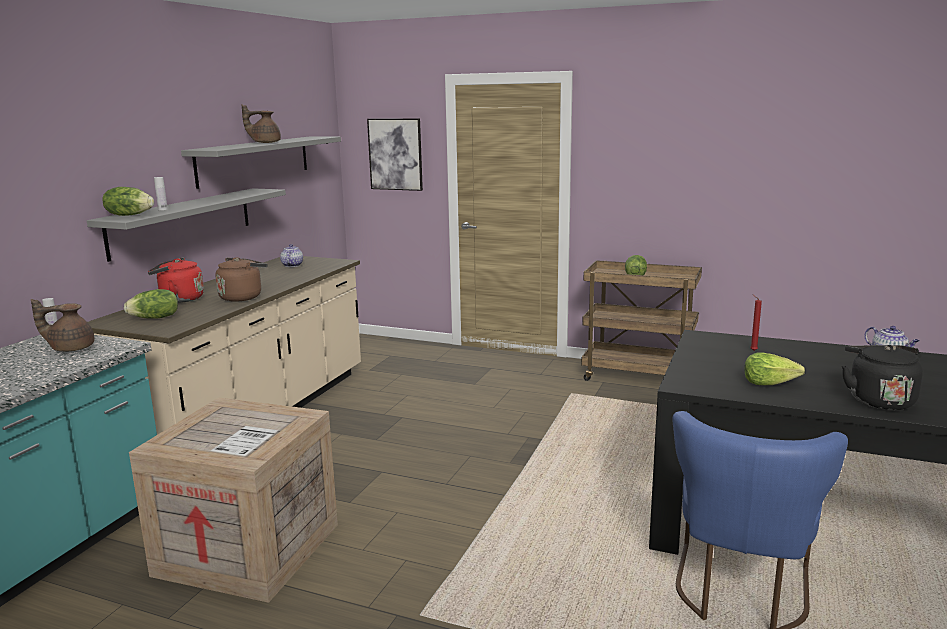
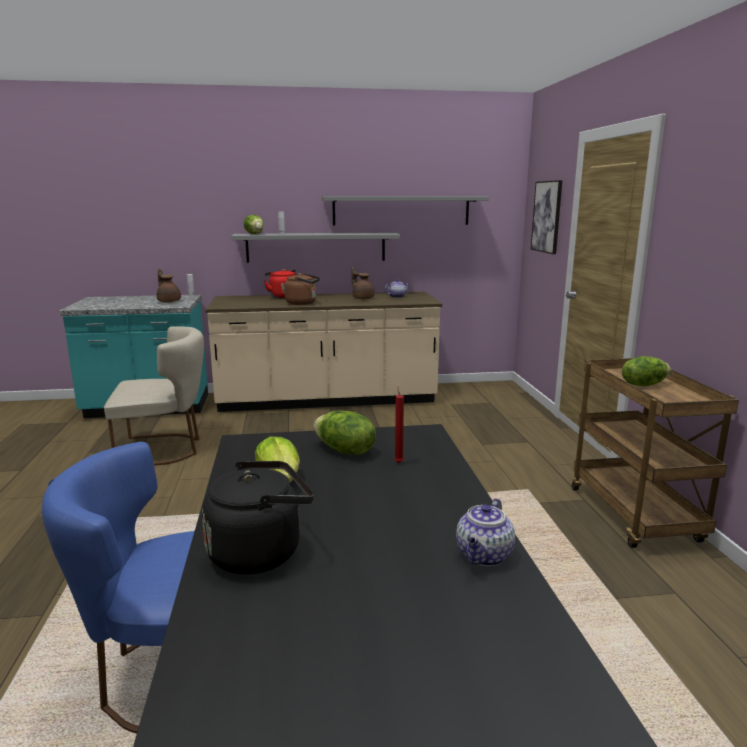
camera: 60 degrees right, 0 degrees up
lettuce [124,289,178,319] -> lettuce moved to [313,411,376,455]
crate [129,397,338,603] -> beige chair [104,326,204,465]
brown teapot [241,105,281,143] -> brown teapot moved to [351,267,375,299]

